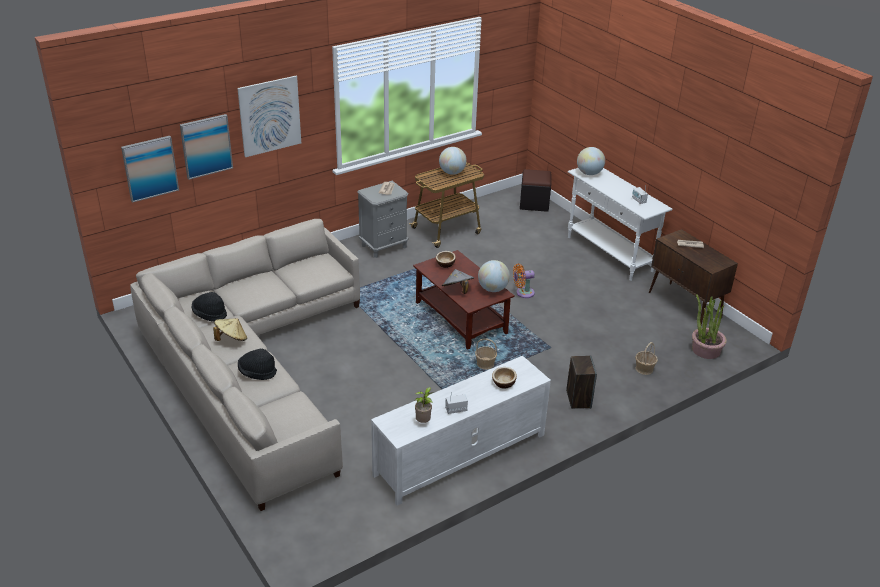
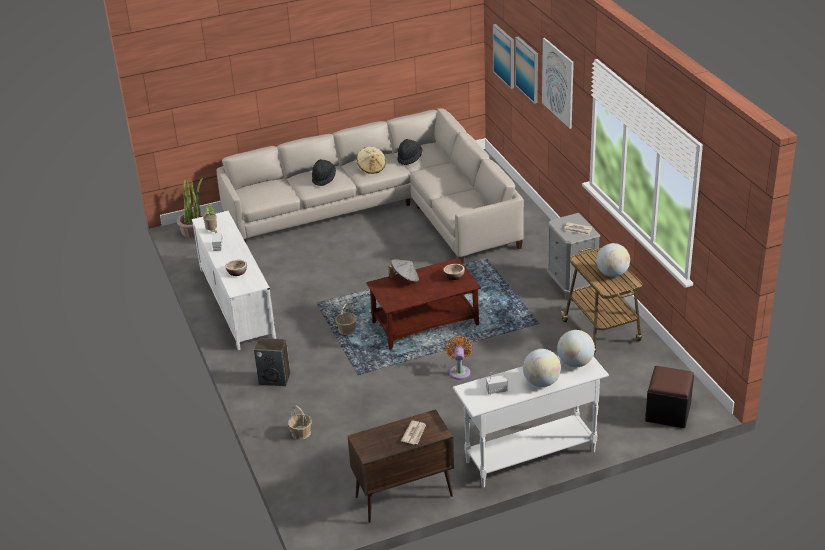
camera: 105 degrees right, 0 degrees up
globe [478,260,510,292] -> globe moved to [523,349,561,387]
potted plant [692,294,727,359] -> potted plant moved to [177,178,204,238]

